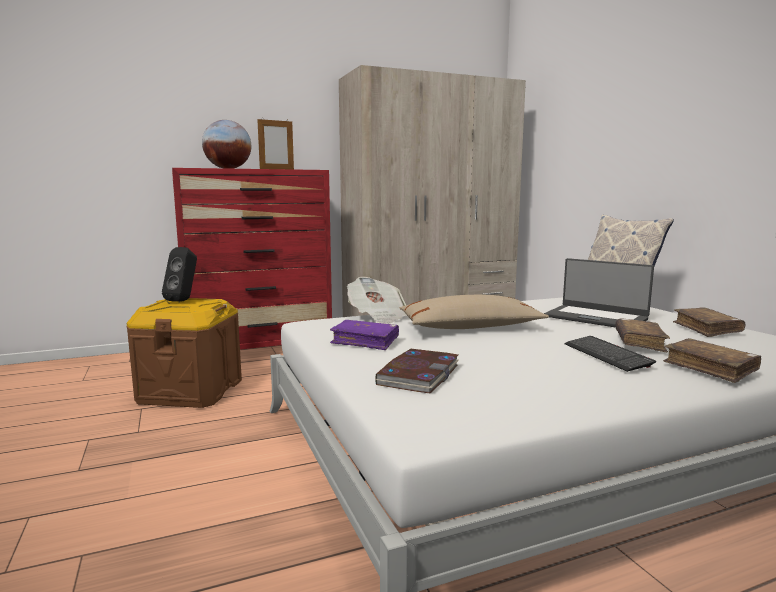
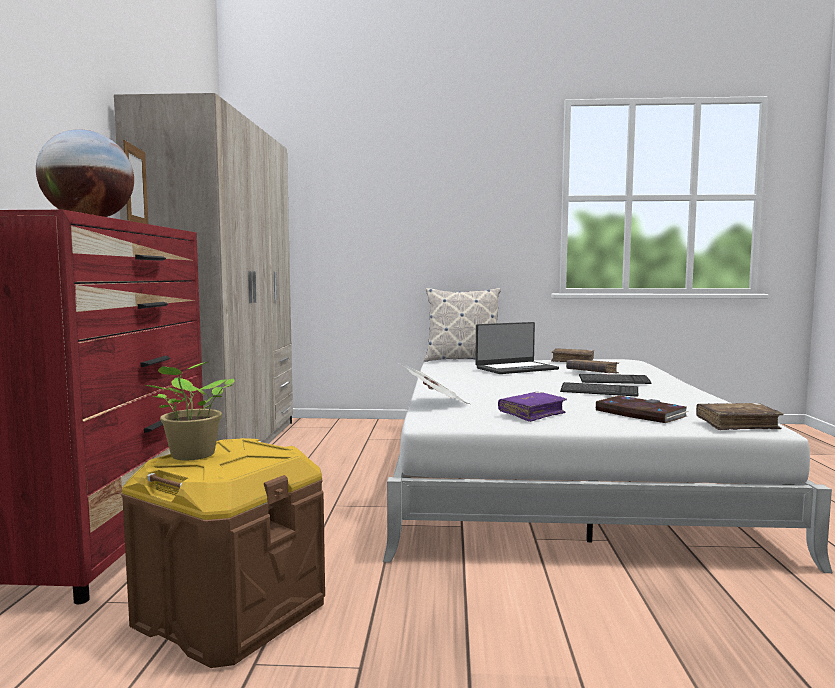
camera: 65 degrees left, 5 degrees down
black speaker [162,247,197,302] -> potted plant [146,362,235,461]
beige pillow [400,295,549,329] -> none
brown book [663,338,761,383] -> brown book moved to [696,403,784,430]
none -> keyboard [560,382,638,397]

